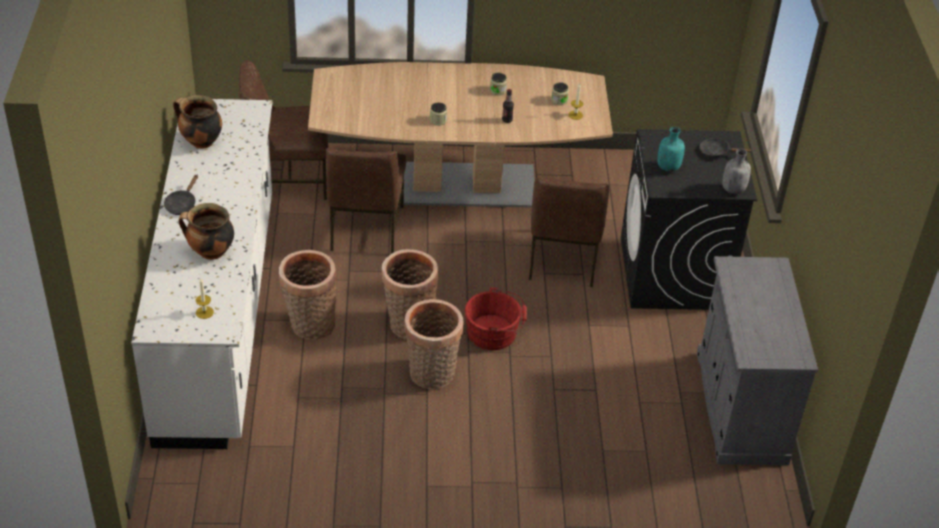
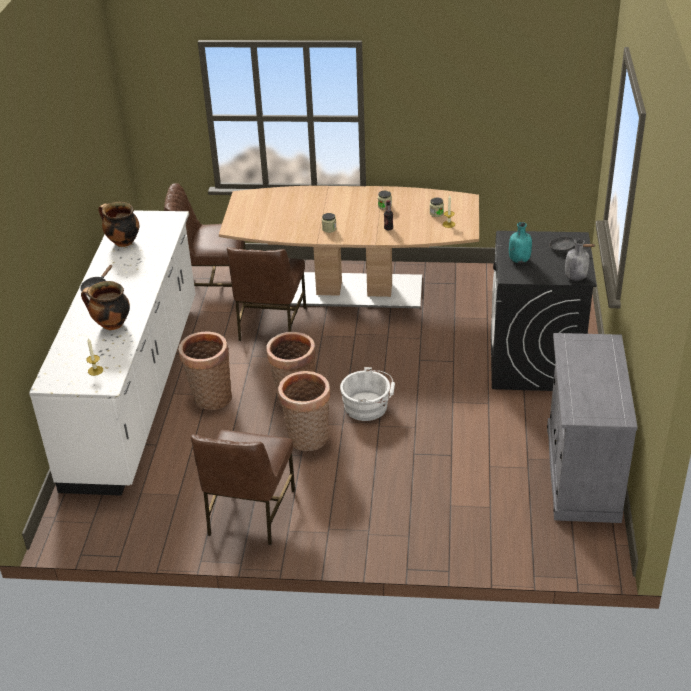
camera: 10 degrees right, 5 degrees down
red bucket [465,288,527,350] -> white bucket [340,367,395,421]
brown chair [529,177,609,287] -> brown chair moved to [191,430,295,545]

